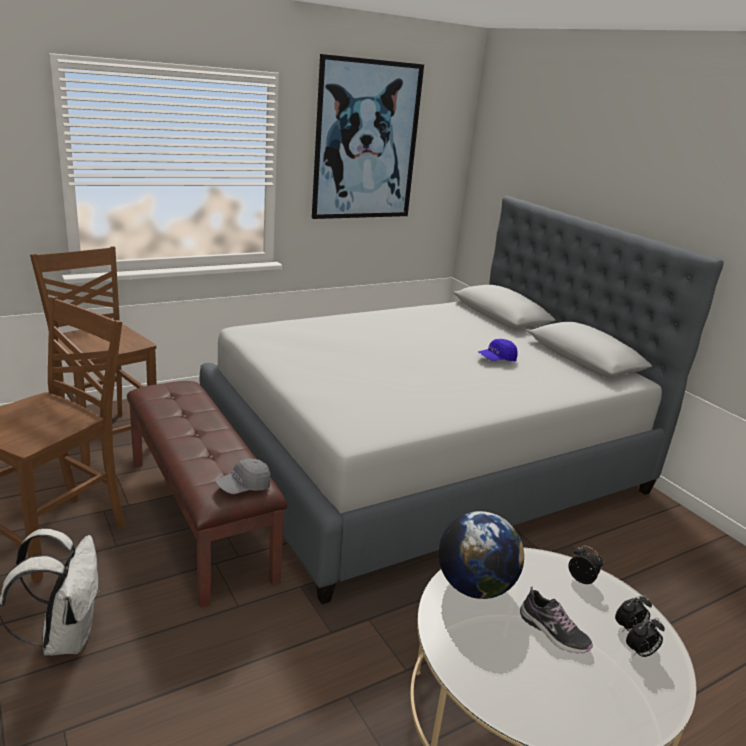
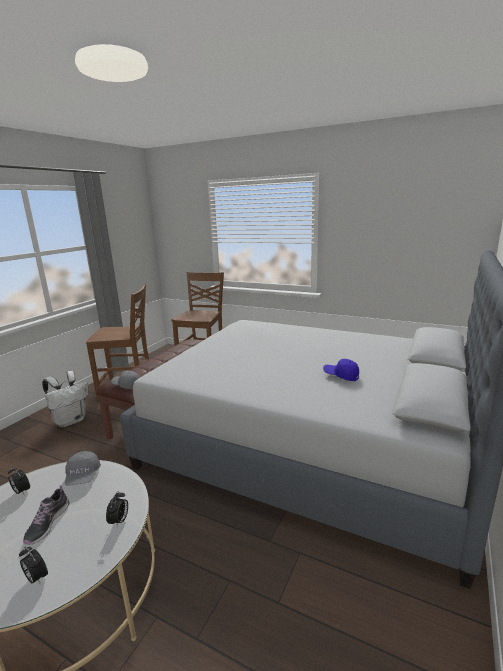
camera: 60 degrees right, 5 degrees down
picture [312,54,424,219] -> none
globe [438,511,524,599] -> grey cap [65,451,101,486]
alarm clock [615,595,652,633] -> alarm clock moved to [8,466,30,494]

